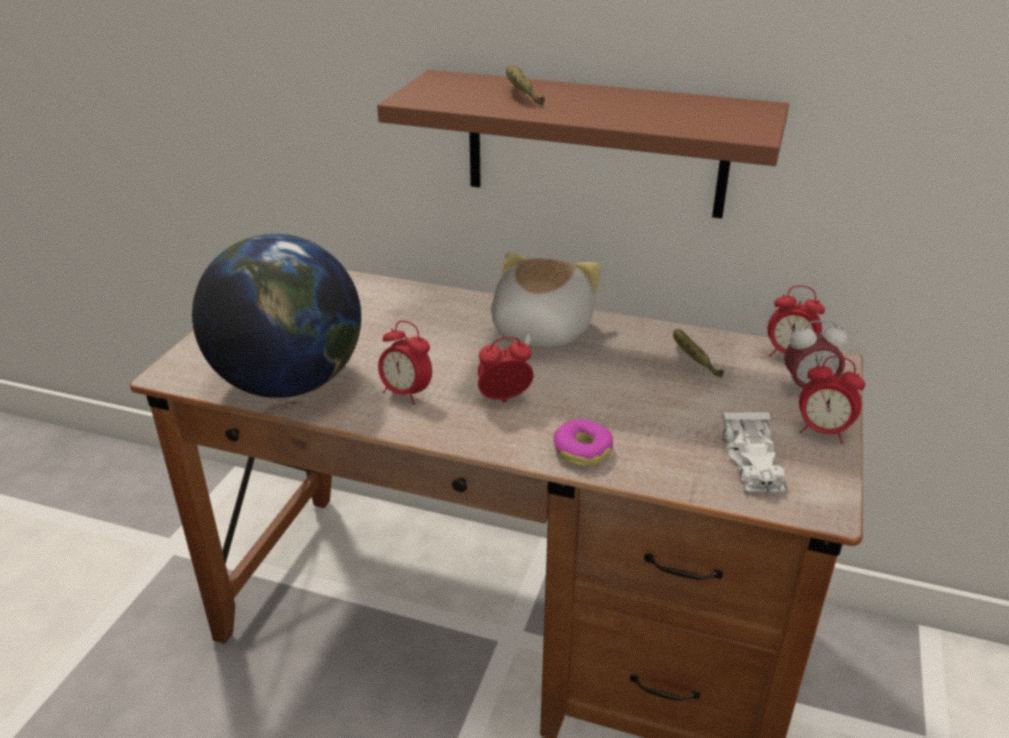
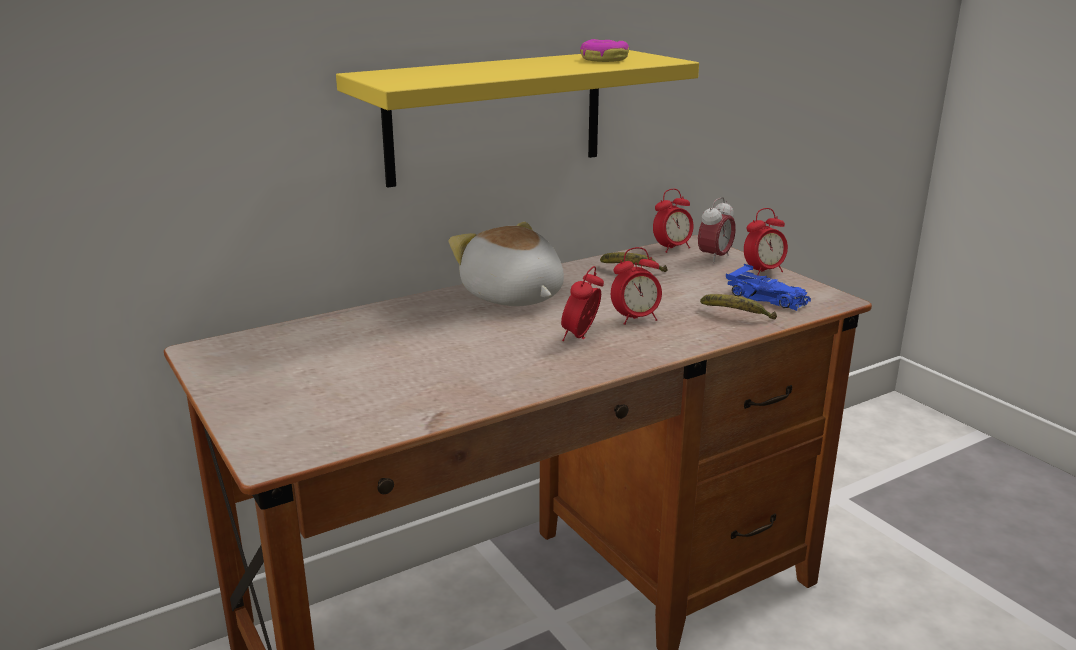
camera: 50 degrees left, 10 degrees down
globe [192,234,361,398] -> none
brown shelf [377,70,789,219] -> yellow shelf [336,50,699,188]
alarm clock [378,321,432,405] -> alarm clock moved to [611,247,662,325]
banana [506,65,545,106] -> banana moved to [700,294,777,319]
donut [553,419,613,466] -> donut moved to [580,39,629,62]
white toy car [722,410,786,494] -> blue toy car [726,264,811,311]

